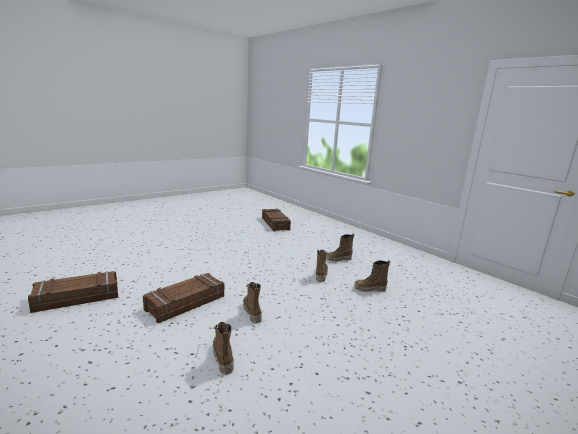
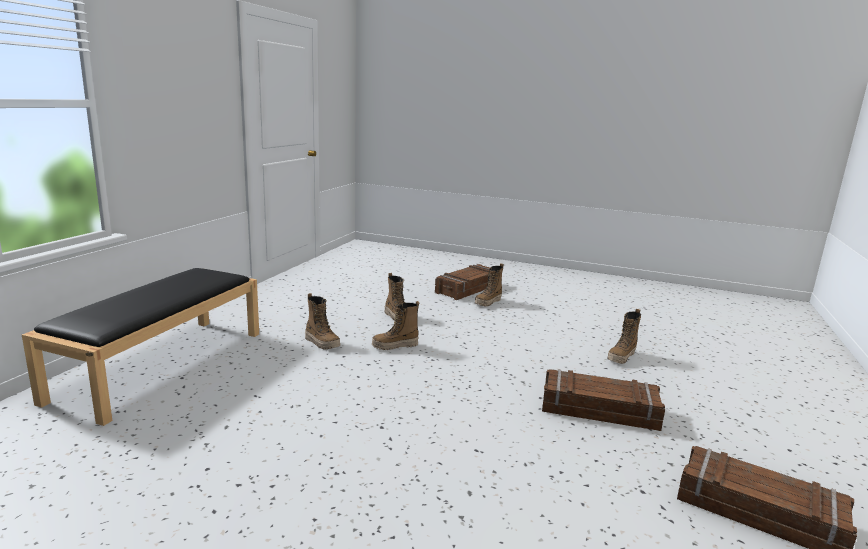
camera: 120 degrees left, 0 degrees up
boot [243,282,262,324] -> boot moved to [475,263,504,307]
crate [262,209,291,231] -> crate moved to [435,264,490,300]
none -> black bench [22,268,259,426]

